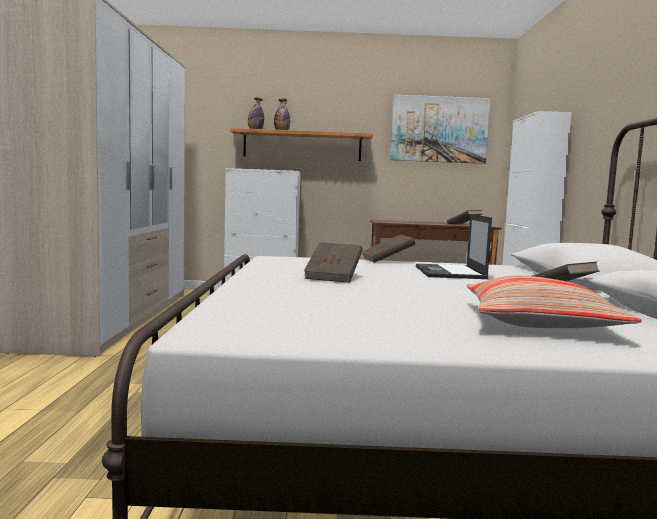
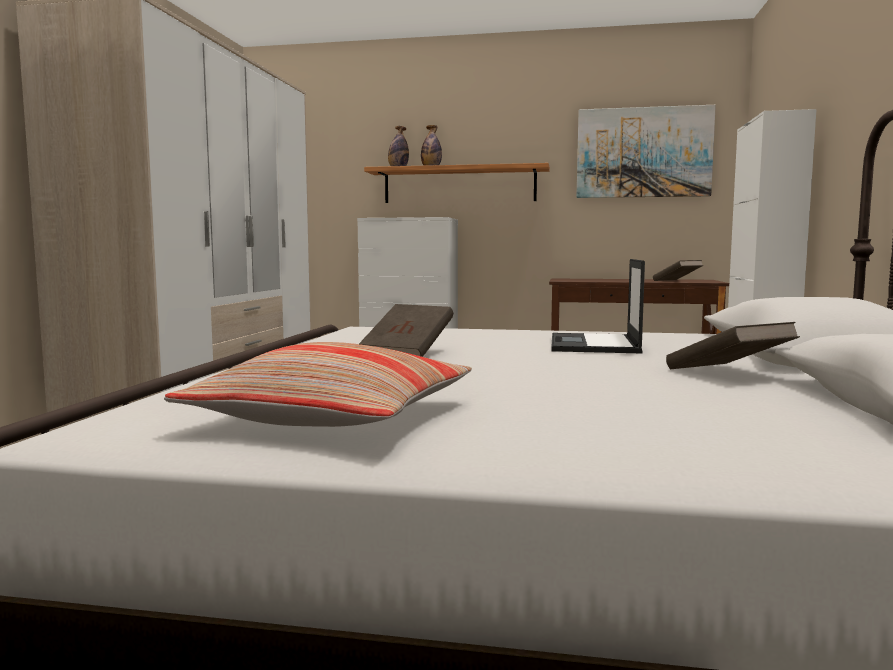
camera: 10 degrees right, 0 degrees up
brown book [362,234,415,263] -> none
pillow [467,276,642,328] -> pillow moved to [164,342,472,427]

